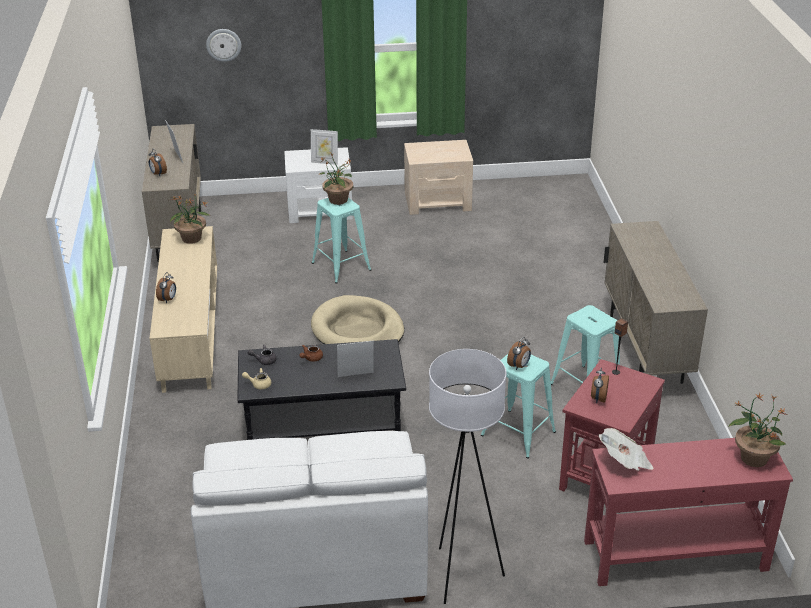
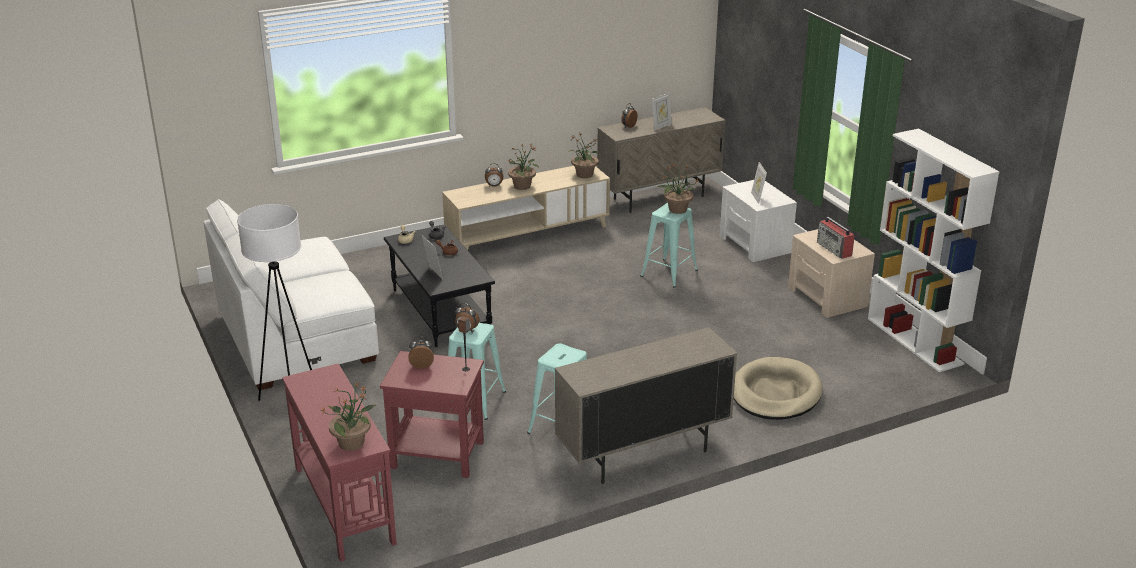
camera: 70 degrees right, 5 degrees down
wall clock [206,29,241,62] -> none
beige dog bed [311,295,404,344] -> beige dog bed moved to [734,357,823,420]
newspaper [599,428,653,471] -> none
none -> potted plant [508,144,539,190]
none -> radio [817,217,855,259]
none -> white bookcase [868,128,1000,372]

